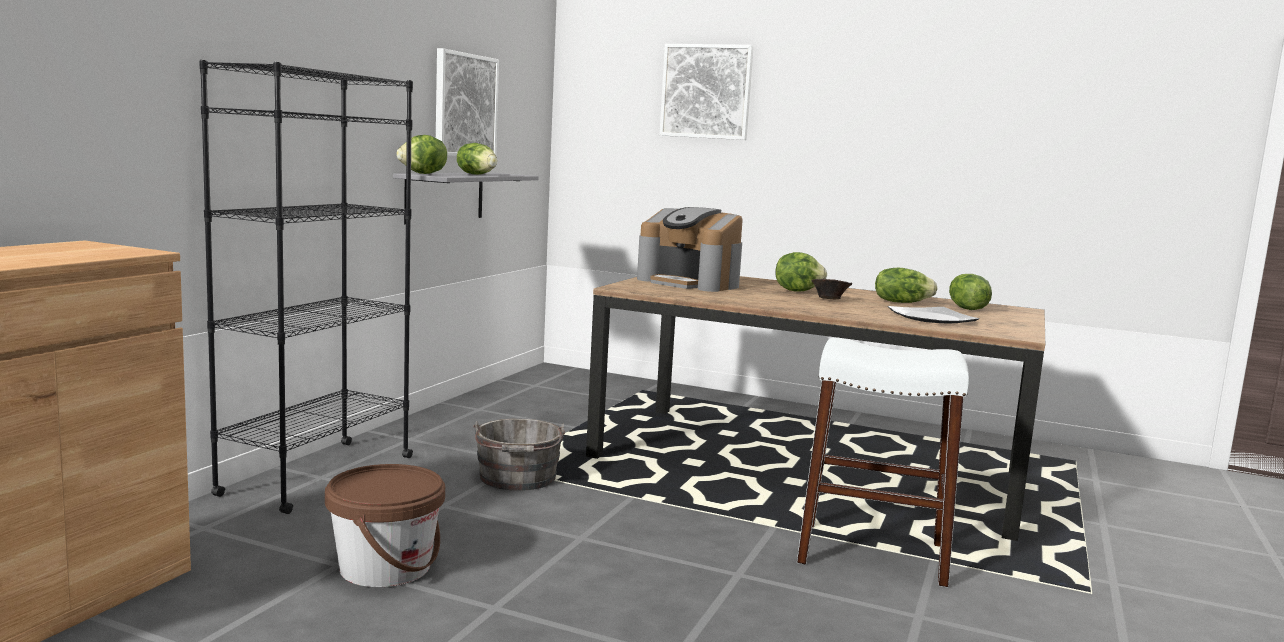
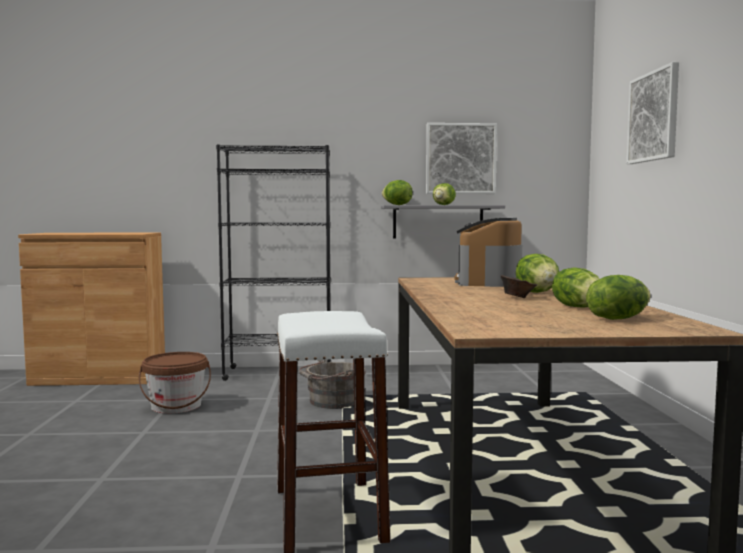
camera: 65 degrees right, 5 degrees down
plate [888,306,979,324] -> none

